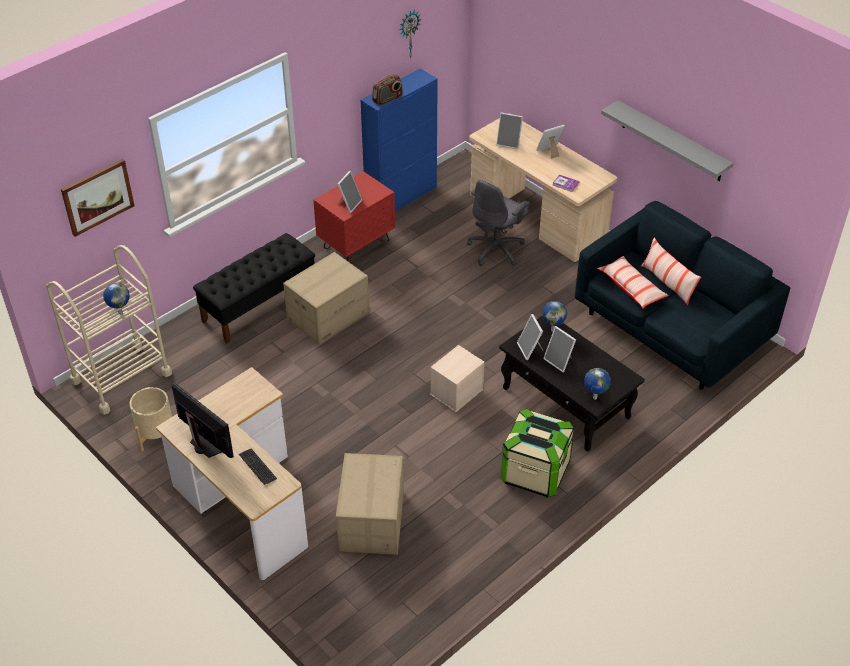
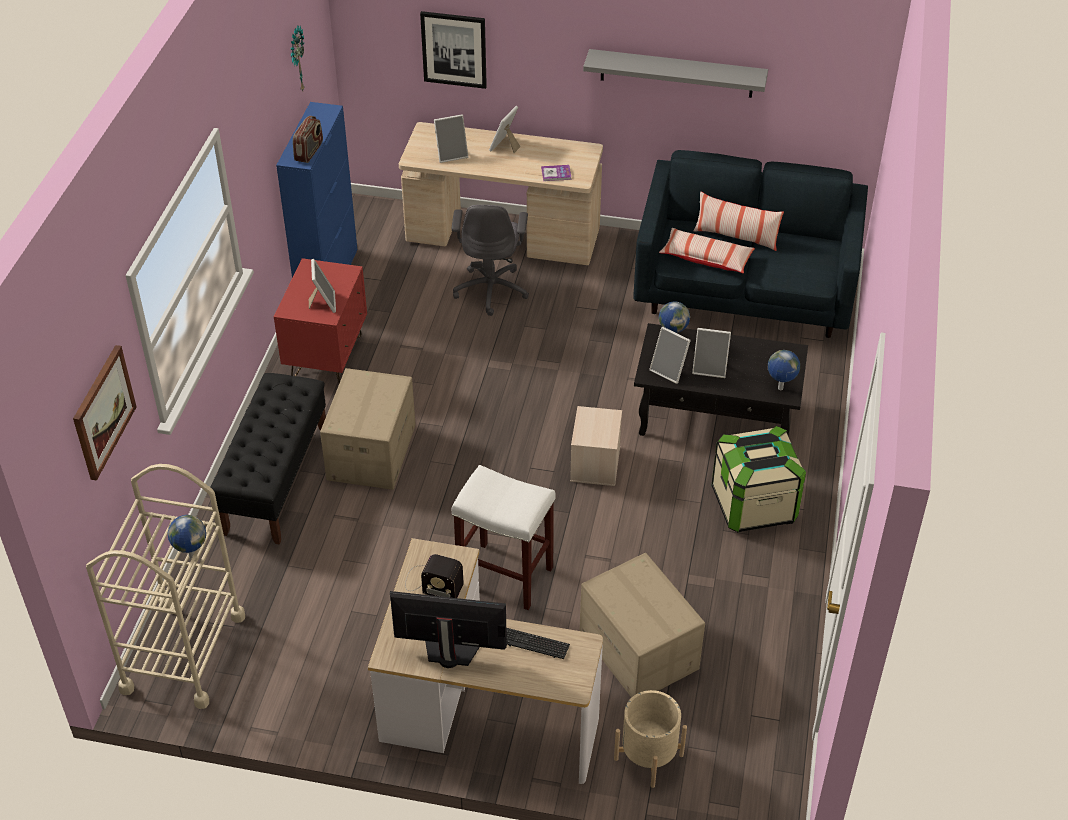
camera: 35 degrees left, 0 degrees up
beige planter [130,387,172,451] -> beige planter moved to [614,690,687,788]
none -> radio [405,554,464,598]
none -> picture [420,11,487,89]
none -> white stool [452,465,556,610]

